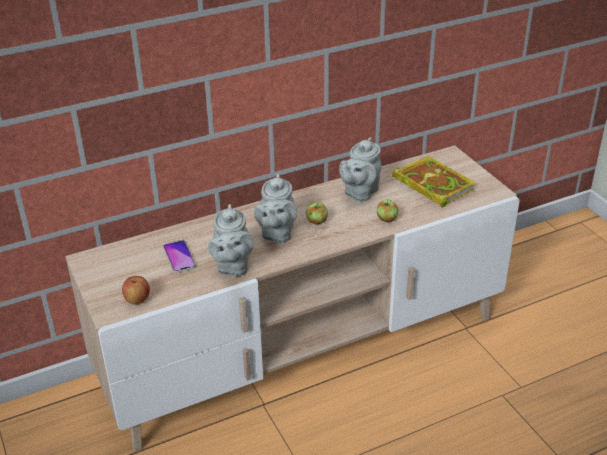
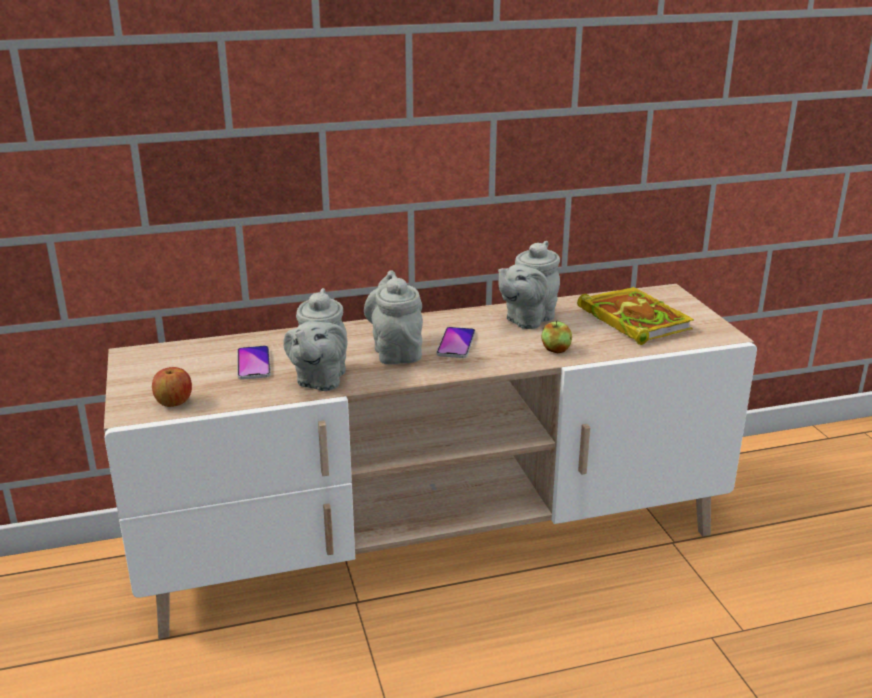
camera: 10 degrees right, 10 degrees down
grey teapot [254,174,297,243] -> grey teapot turned 150 degrees clockwise [364,270,423,364]
apple [306,203,328,225] -> phone [437,327,475,358]

